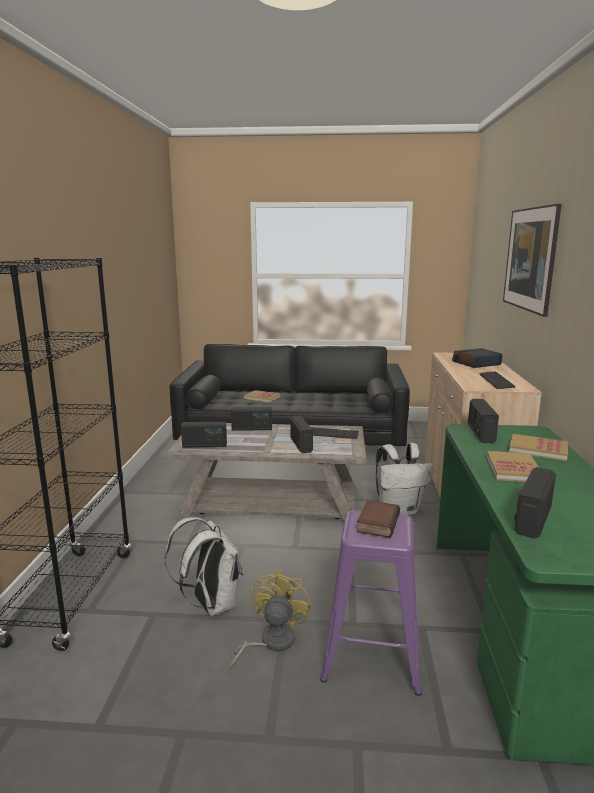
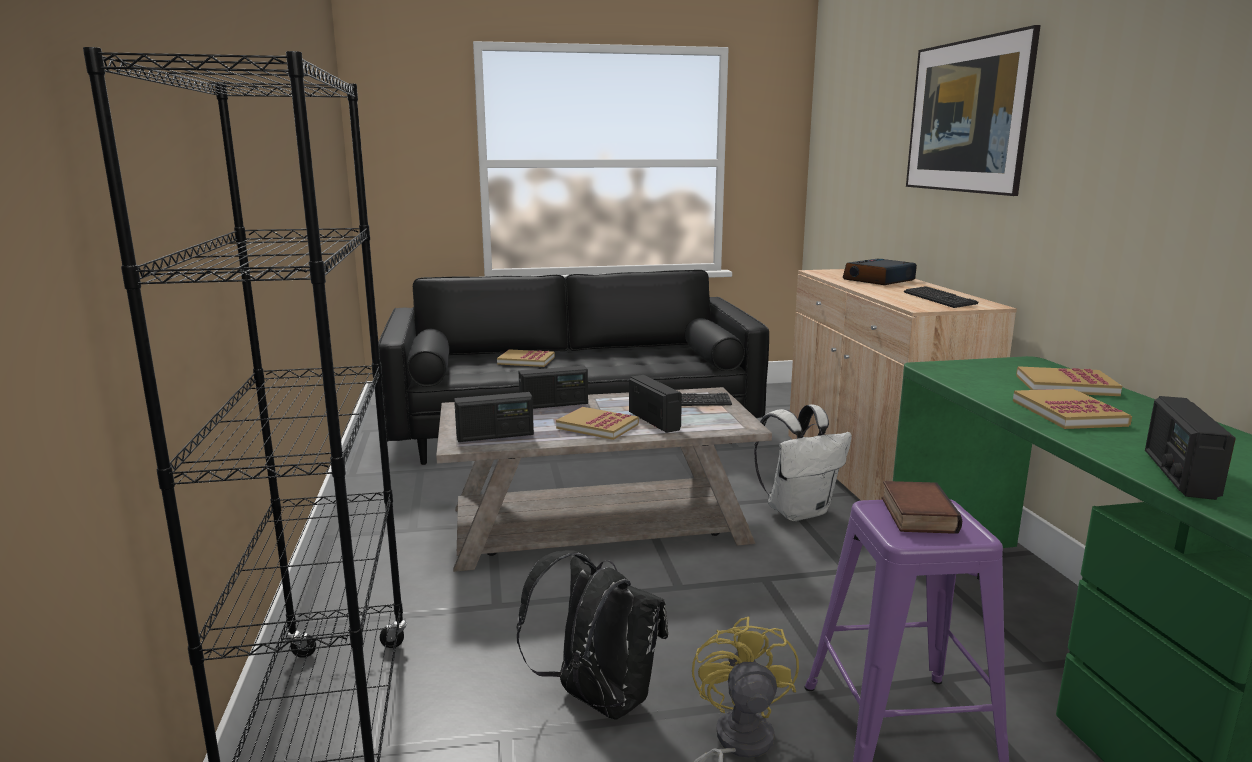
camera: 15 degrees left, 0 degrees up
white backpack [165,517,243,616] -> black backpack [516,550,668,720]
radio [468,399,499,443] -> none
none -> book [556,407,639,440]

